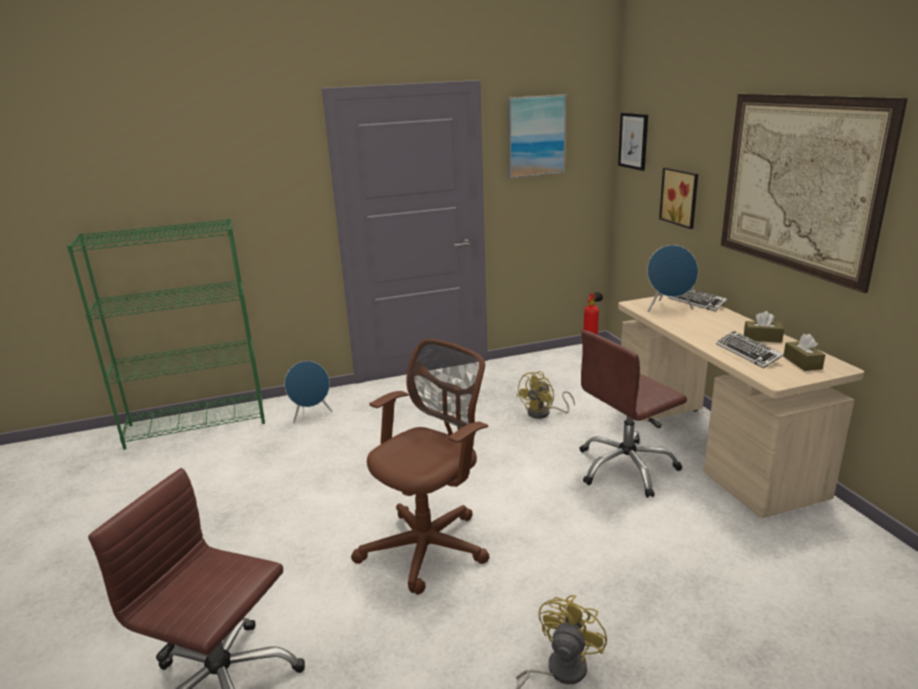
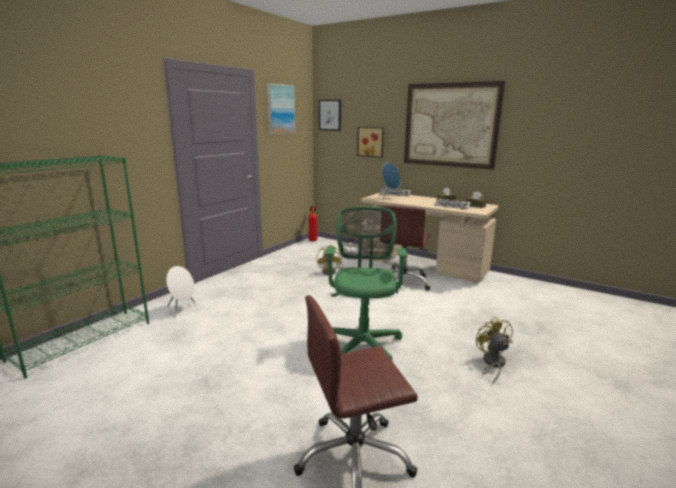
camera: 40 degrees left, 5 degrees down
blue speaker [284,361,332,423] -> white speaker [166,266,195,317]
brown office chair [351,339,489,595] -> green office chair [326,206,408,360]

